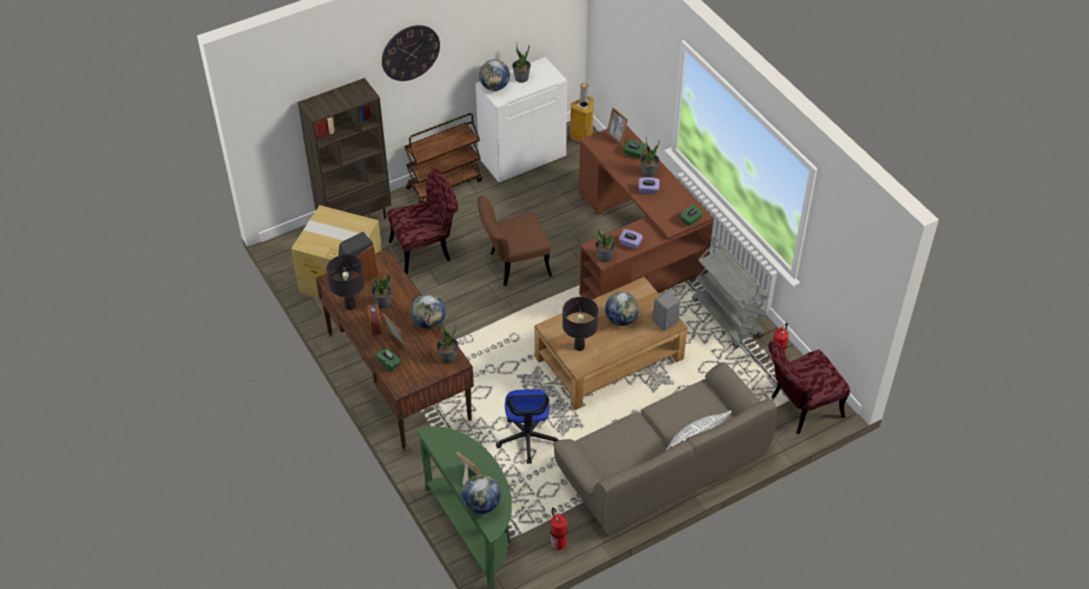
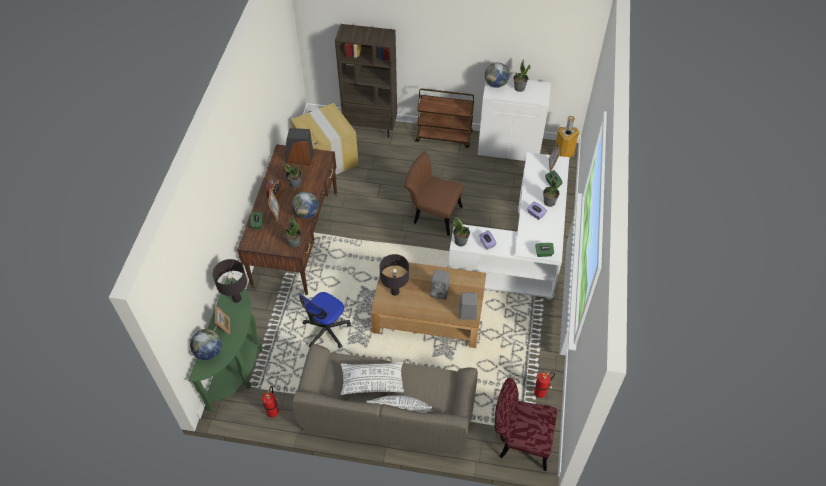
camera: 40 degrees right, 5 degrees up
black table lamp [326,255,365,310] -> black table lamp moved to [212,259,247,303]
wall clock [382,25,440,81] -> none
red chair [388,169,458,275] -> none
brown desk [579,126,714,300] -> white desk [449,152,569,299]
globe [605,292,639,326] -> grey speaker [430,270,449,300]
grey cart [692,236,769,348] -> none
none -> white pillow [340,361,404,395]

